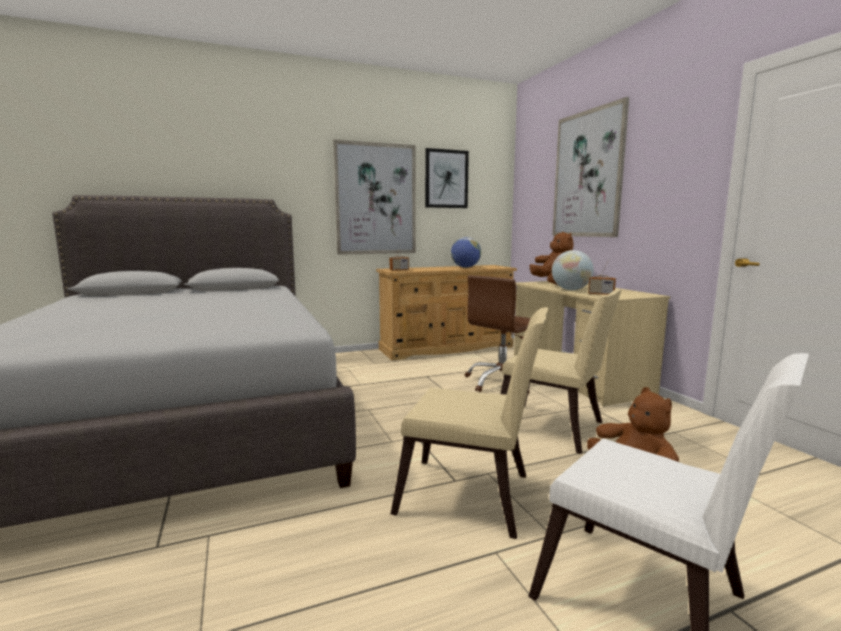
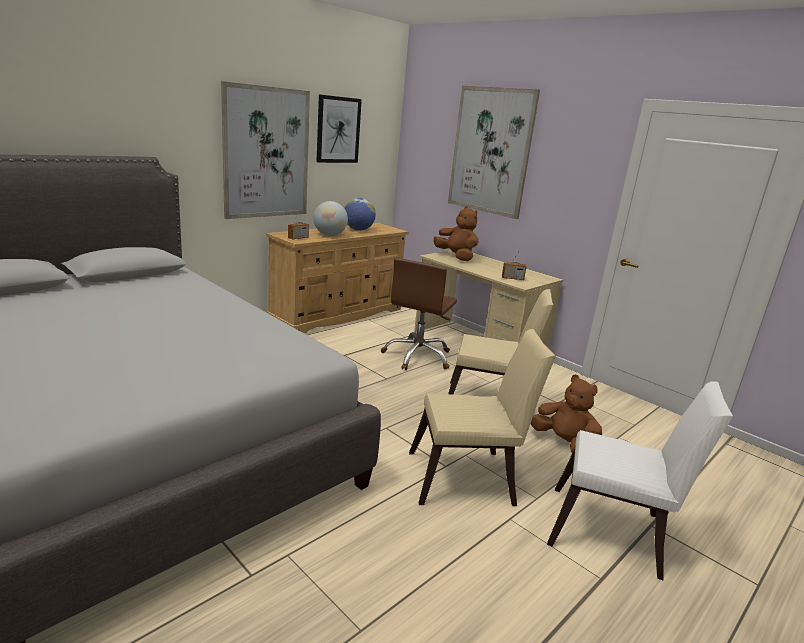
camera: 25 degrees left, 10 degrees up
globe [552,250,594,290] -> globe moved to [313,201,348,236]

